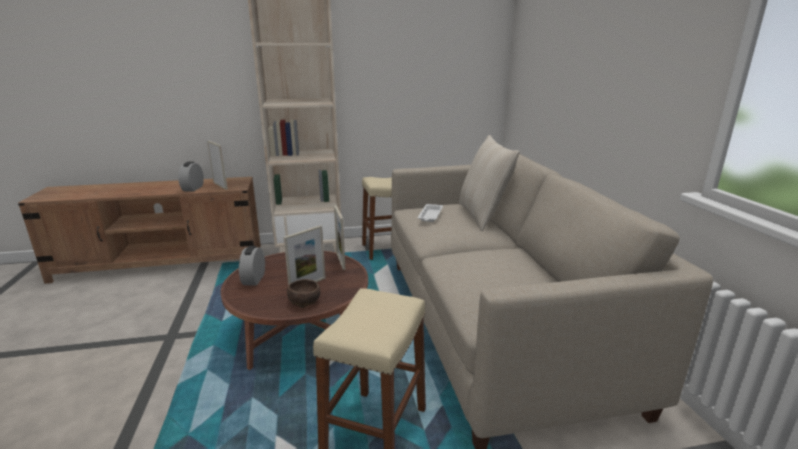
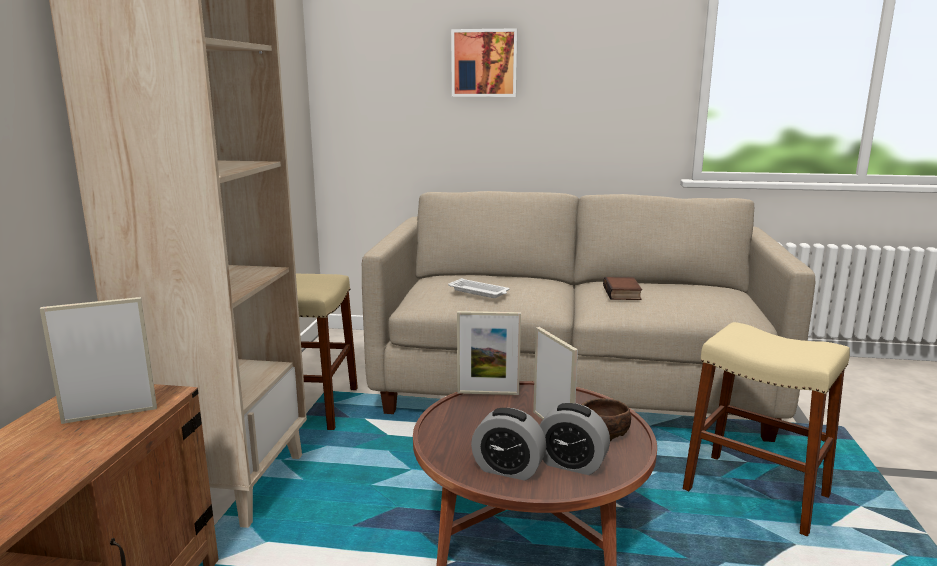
camera: 70 degrees left, 5 degrees down
alarm clock [178,162,204,192] -> alarm clock moved to [540,403,610,475]
beige pillow [459,135,520,231] -> none
none -> picture [451,28,518,97]
none -> book [603,277,642,300]

